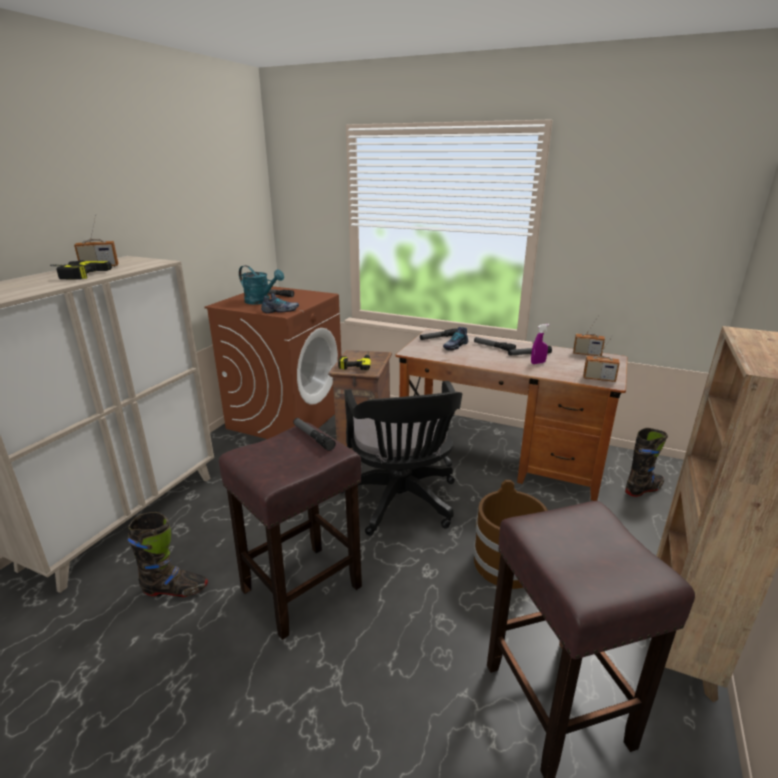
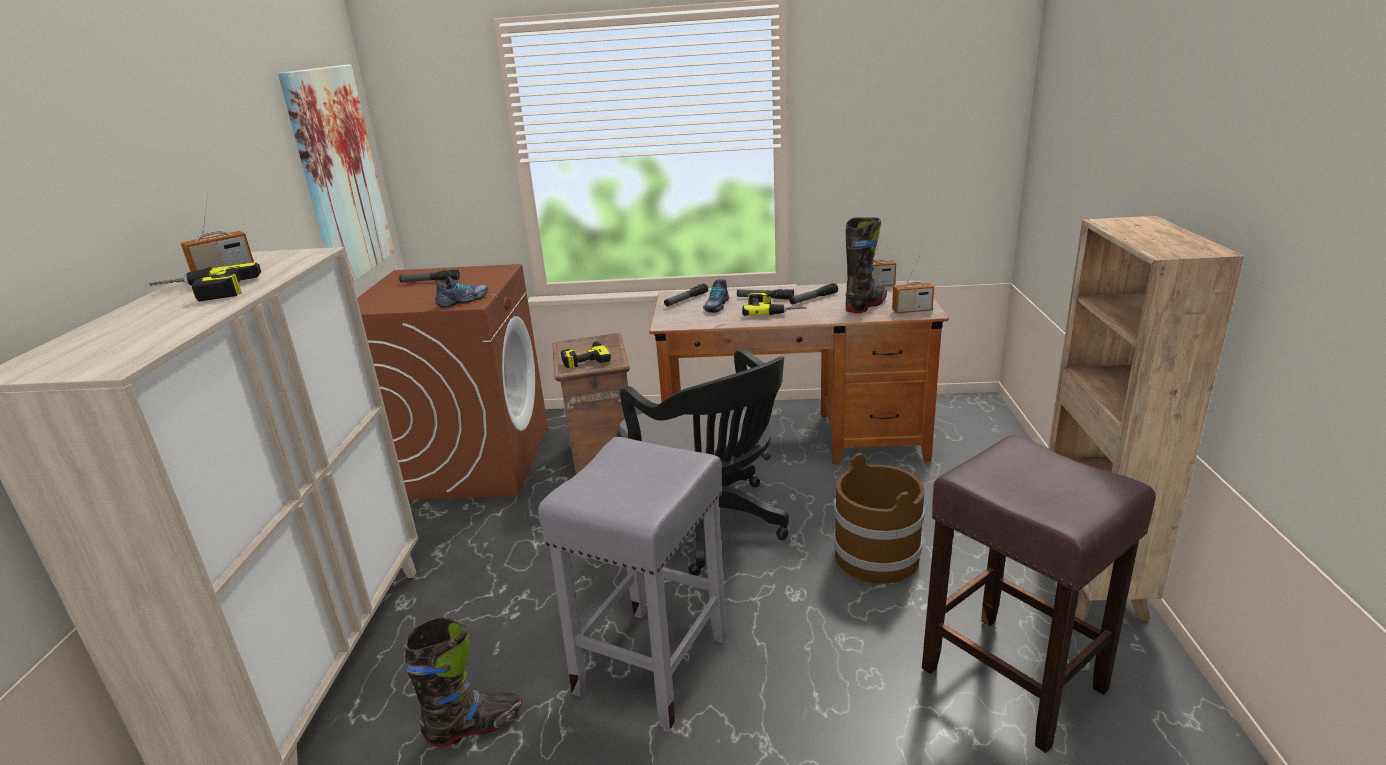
camera: 20 degrees left, 0 degrees up
brown stool [219,422,362,640] -> grey stool [538,437,727,730]
turquoise watering can [239,265,284,305] -> none
flashlight [293,418,336,451] -> none
purple spray bottle [531,324,549,364] -> none
black boot [625,428,668,497] -> black boot moved to [846,217,887,313]
none -> picture [278,64,394,282]
none -> power drill [742,292,807,316]

